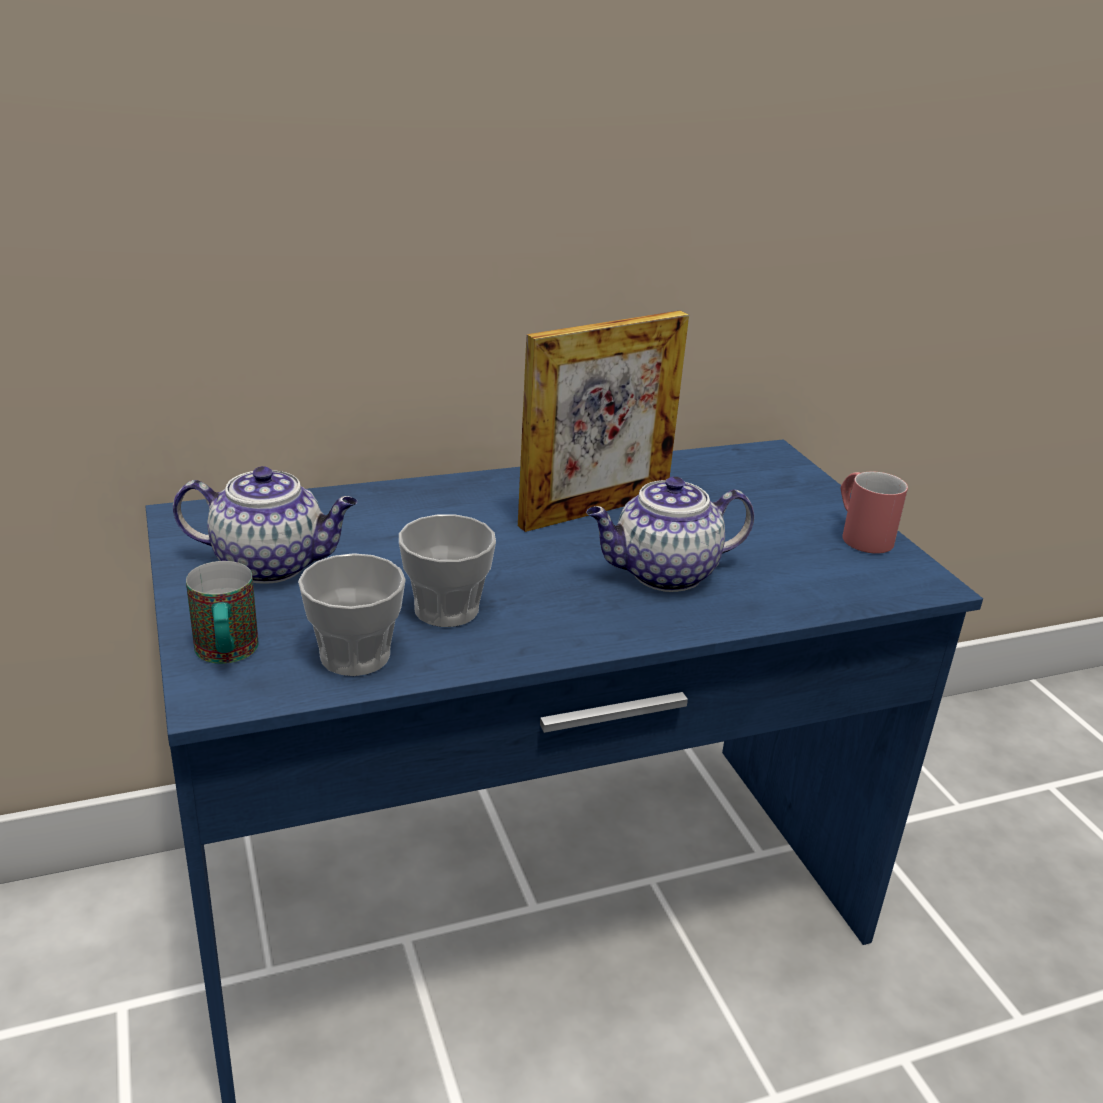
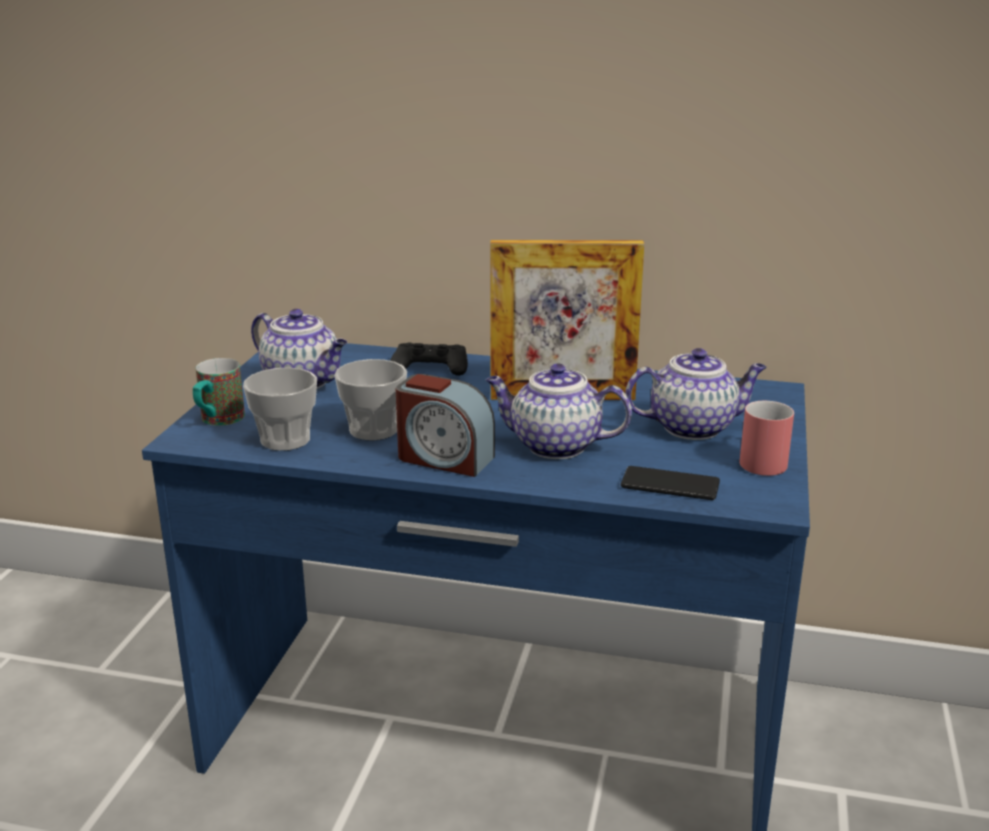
camera: 35 degrees right, 5 degrees down
none -> black game controller [390,342,468,376]
none -> alarm clock [396,374,495,477]
none -> phone [621,466,720,500]
none -> teapot [625,348,767,440]

